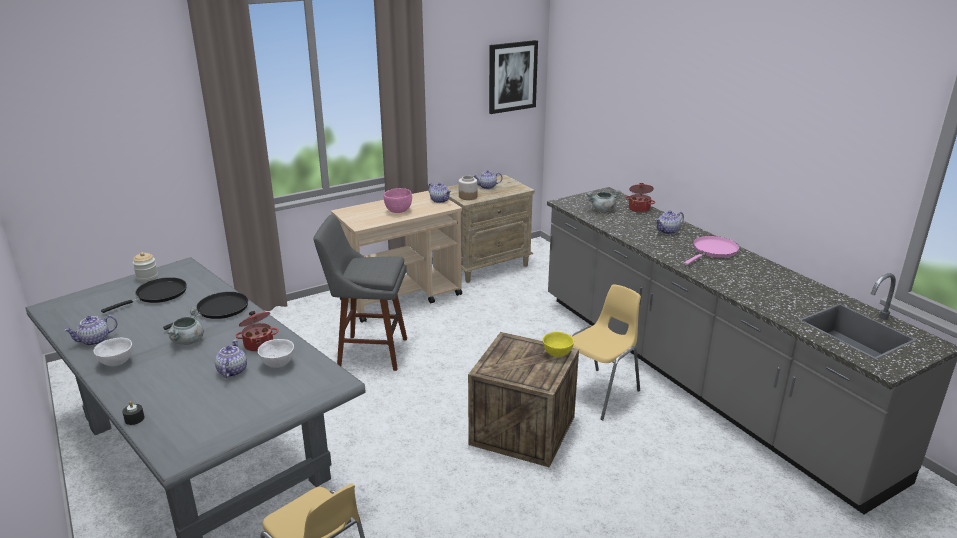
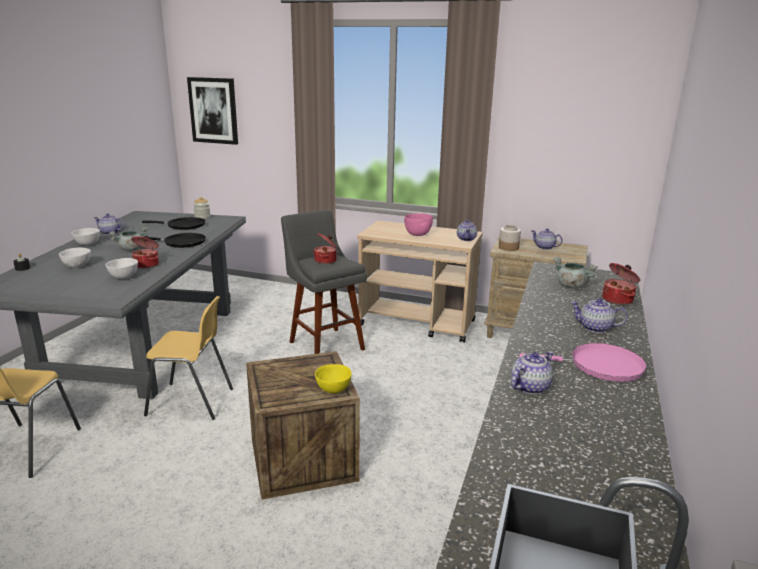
camera: 50 degrees right, 5 degrees down
teapot [215,340,247,378] -> teapot moved to [511,351,554,394]
picture [489,40,538,114] -> picture moved to [187,77,238,145]
yellow chair [571,284,641,420] -> yellow chair moved to [144,296,233,420]
none -> white bowl [59,247,91,268]
none -> cooking pot [313,233,336,264]

